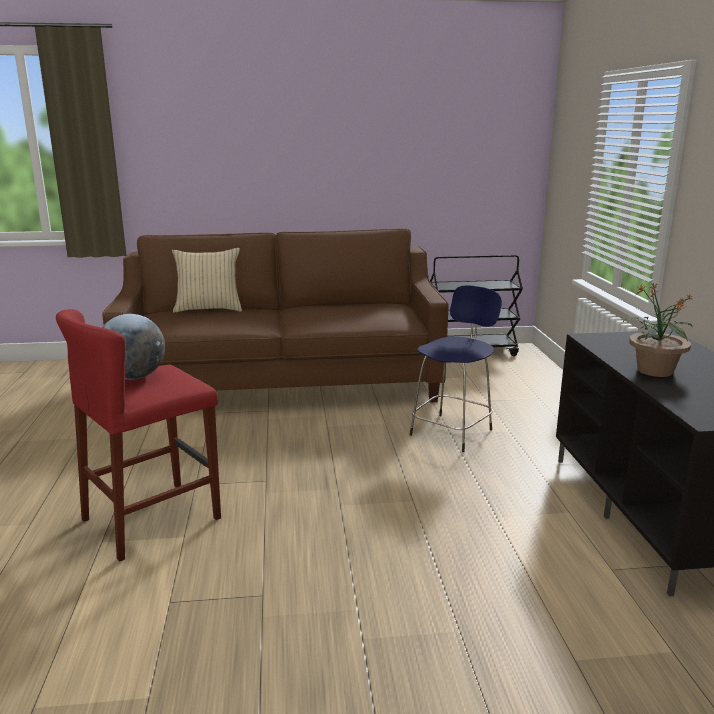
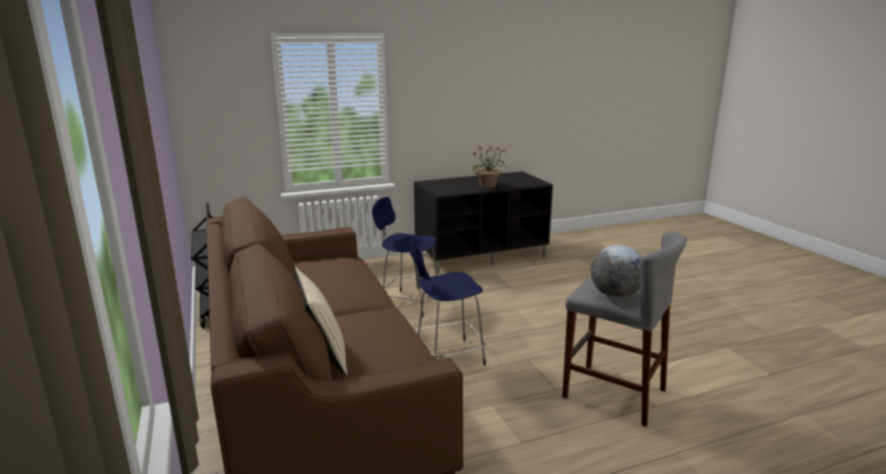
camera: 105 degrees left, 0 degrees up
red stool [56,309,221,562] -> grey stool [562,232,687,427]
none -> blue stool [407,239,486,366]

